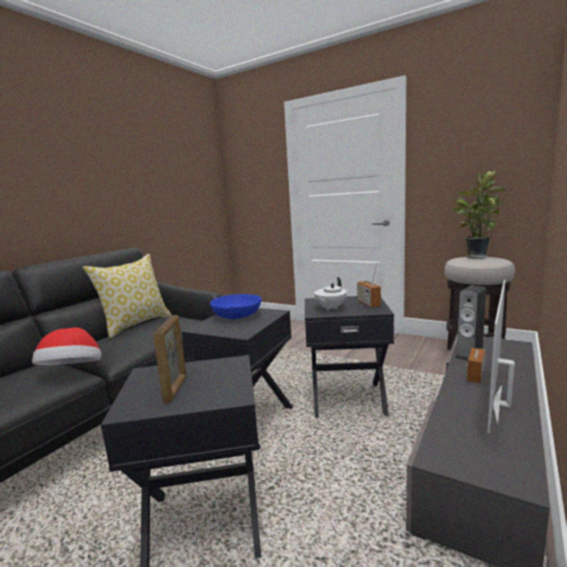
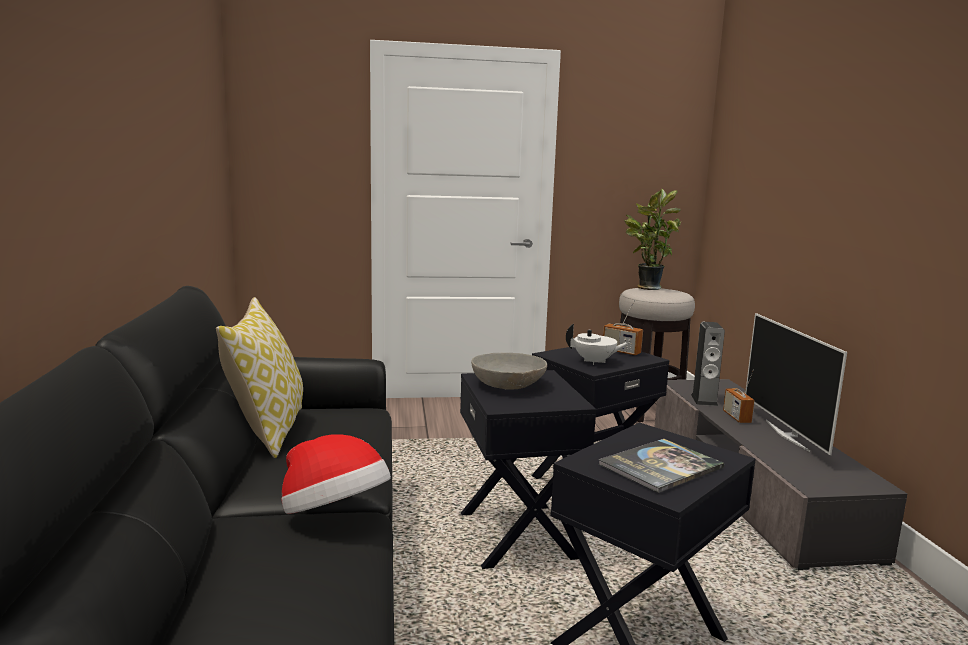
camera: 40 degrees left, 0 degrees up
picture frame [153,315,187,403] -> book [598,439,724,493]
blue bowl [210,294,262,319] -> grey bowl [471,353,547,390]
white teapot [314,277,347,311] -> white teapot turned 75 degrees counterclockwise [566,324,629,365]

